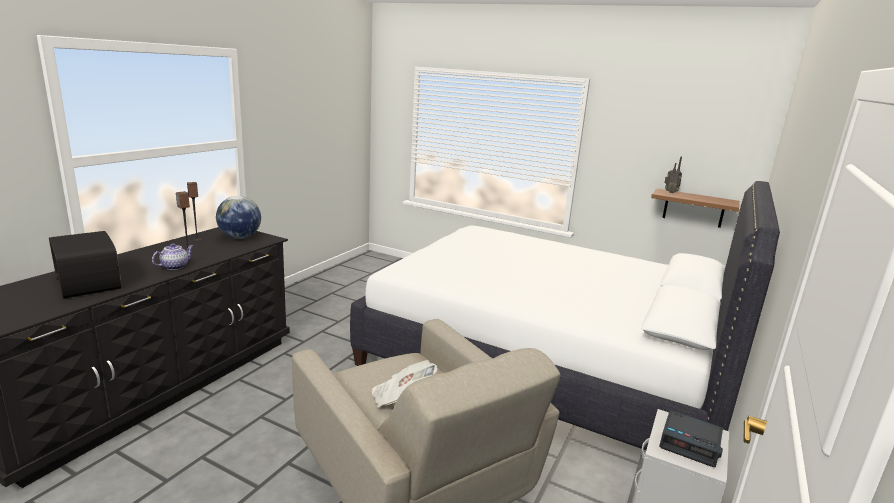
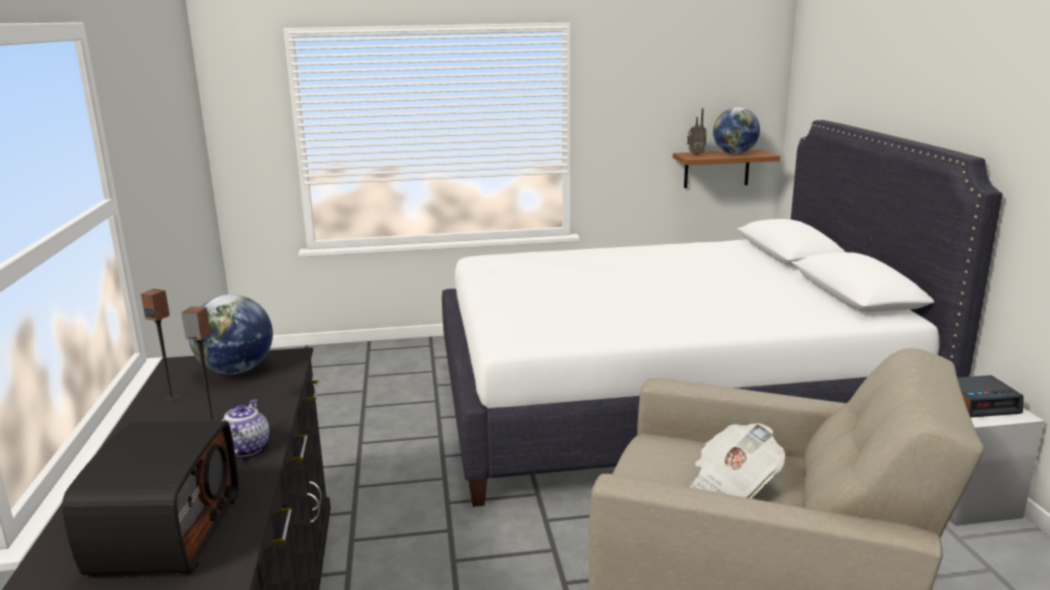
camera: 35 degrees left, 0 degrees up
radio [49,231,122,299] -> radio turned 105 degrees counterclockwise [62,421,239,575]
none -> globe [713,107,760,154]

